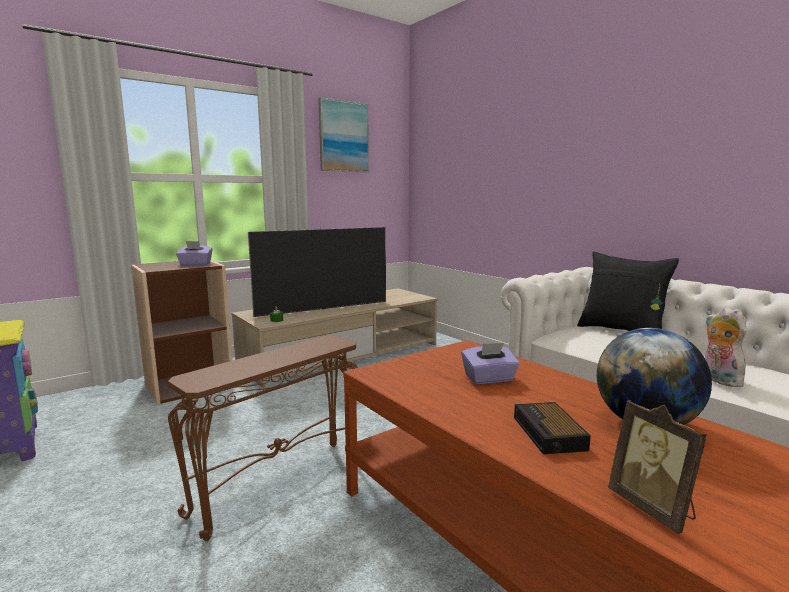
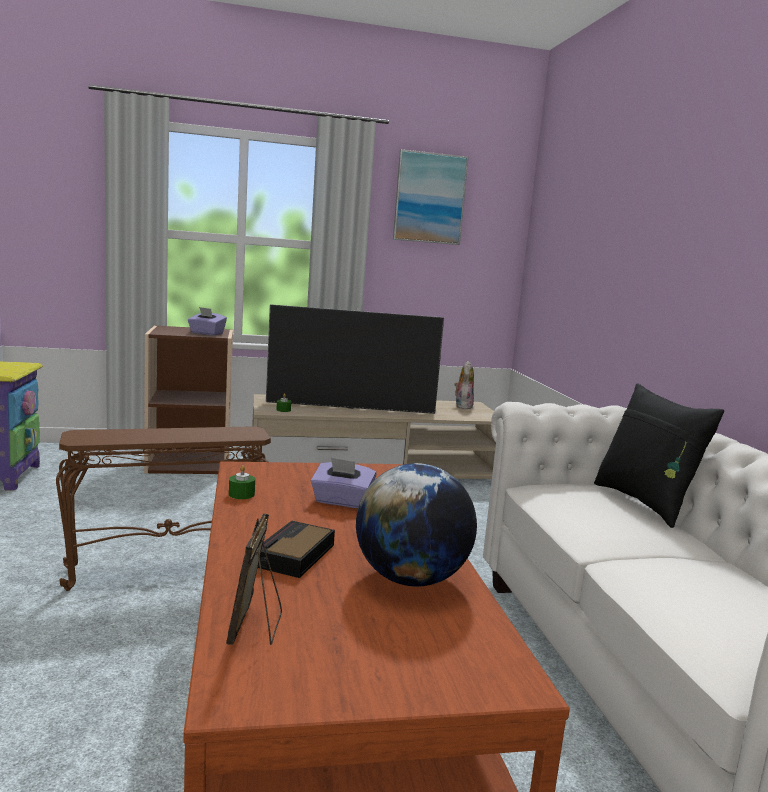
camera: 25 degrees right, 0 degrees up
plush toy [705,307,747,387] -> plush toy moved to [454,361,474,409]
none -> green candle [229,465,255,499]

